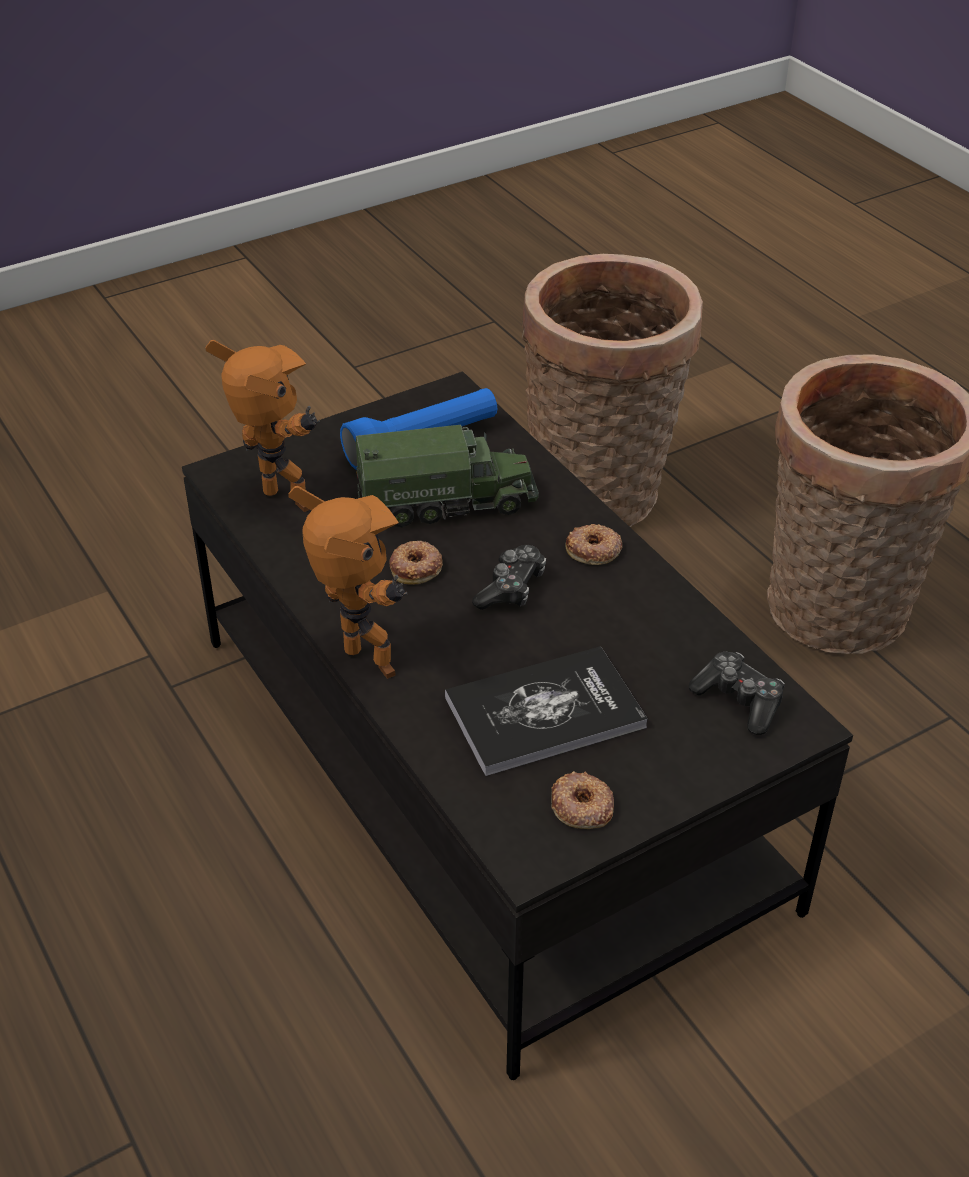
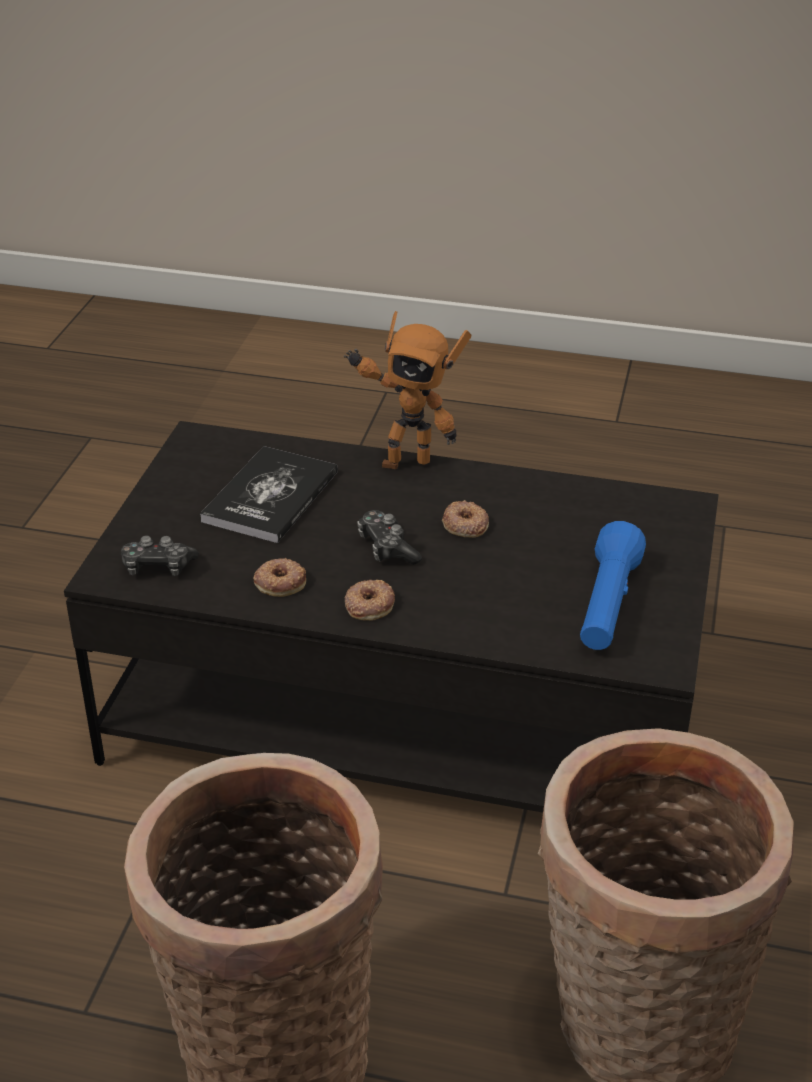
camera: 135 degrees right, 5 degrees down
toy robot [205,340,320,512] -> none
toy truck [356,425,539,527] -> none
donut [551,771,614,829] -> donut moved to [253,558,306,597]

